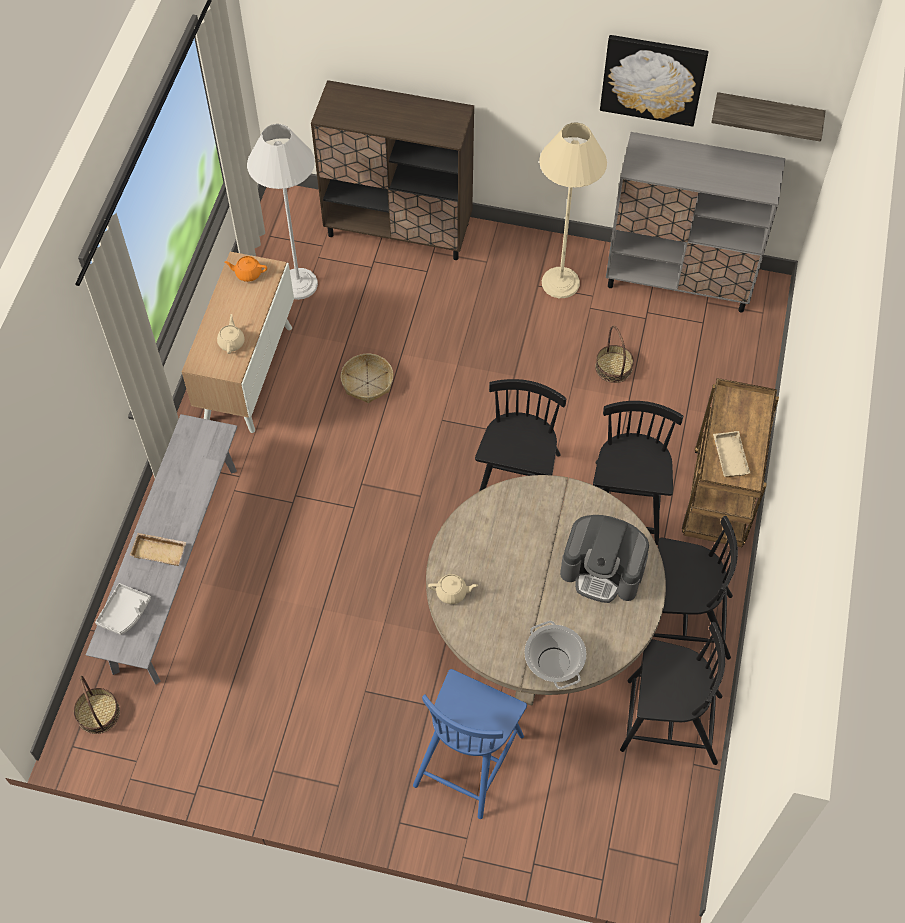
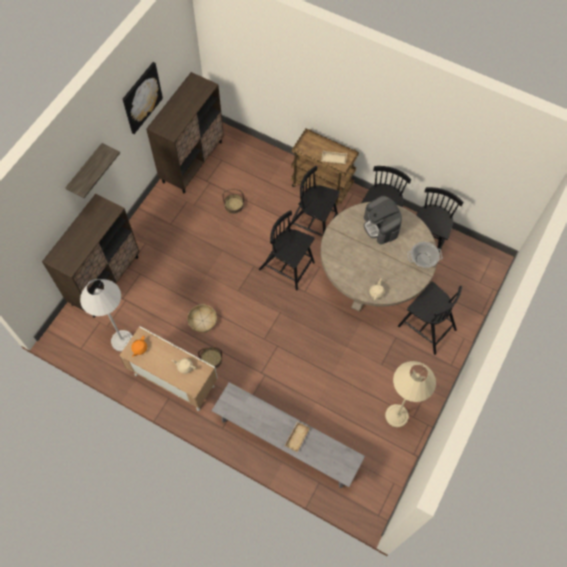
camera: 75 degrees left, 5 degrees up
basket [74,675,120,734] -> basket moved to [198,347,222,368]
grey tray [95,583,151,635] -> none
blue chair [413,669,527,819] -> black chair [398,281,462,355]
beige floor lamp [539,123,607,298] -> beige floor lamp moved to [385,361,436,427]
coffee machine [560,515,649,603] -> coffee machine turned 120 degrees clockwise [364,196,402,244]
grey cabinet [606,132,786,313] -> brown cabinet [146,72,224,193]
shelf [711,92,826,142] -> shelf moved to [65,143,120,198]

